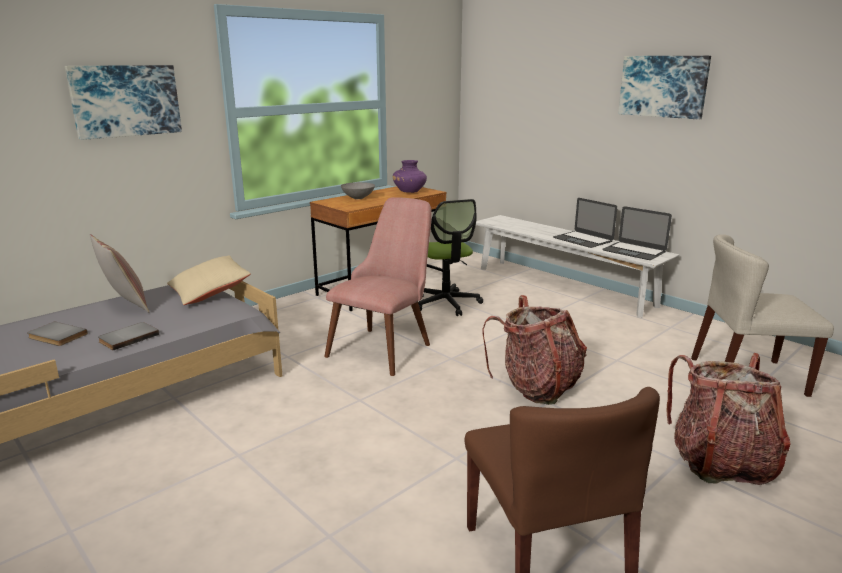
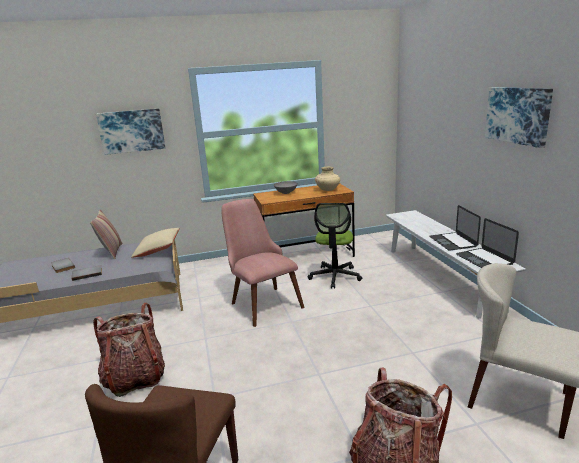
camera: 30 degrees right, 0 degrees up
pink chair [324,197,432,376] -> pink chair turned 90 degrees counterclockwise [221,199,304,327]
purple vase [393,160,427,193] -> beige vase [315,167,340,191]
backpack [482,295,587,405] -> backpack moved to [93,303,165,397]

